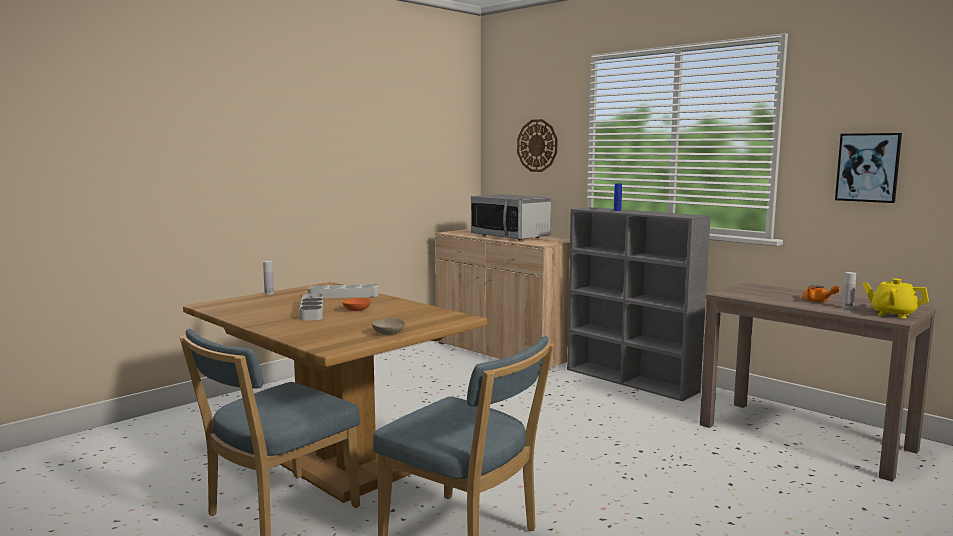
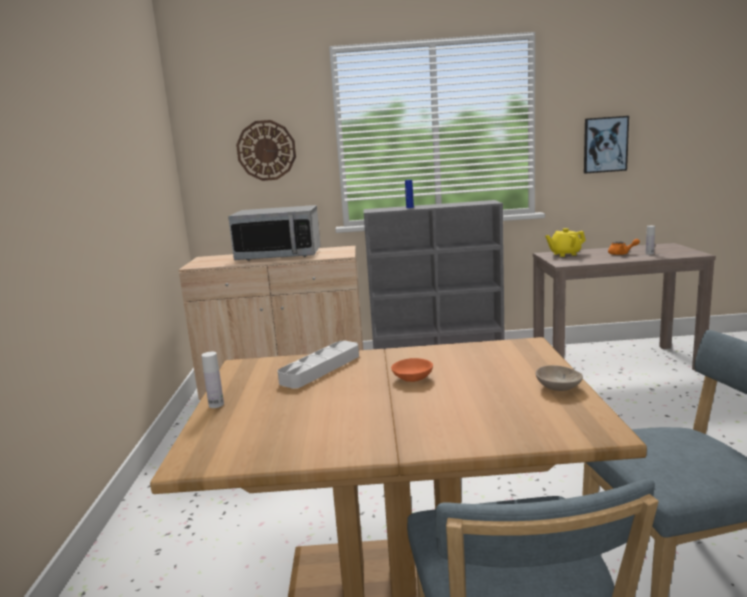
camera: 45 degrees left, 5 degrees up
grey tray [300,294,323,321] -> none
yellow teapot [863,278,929,319] -> yellow teapot moved to [545,228,586,257]

